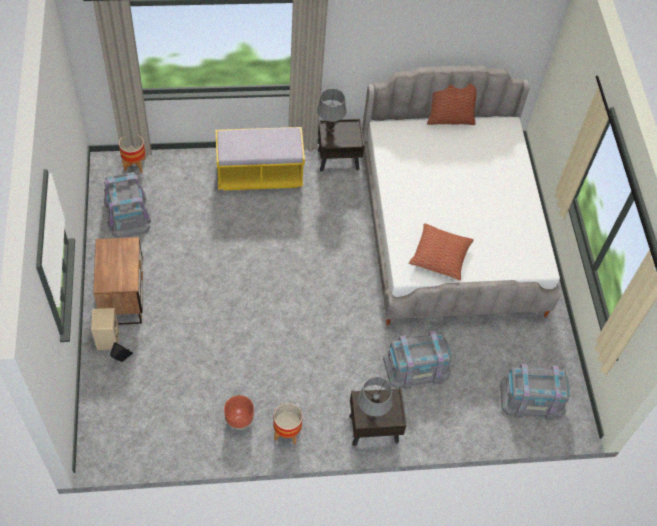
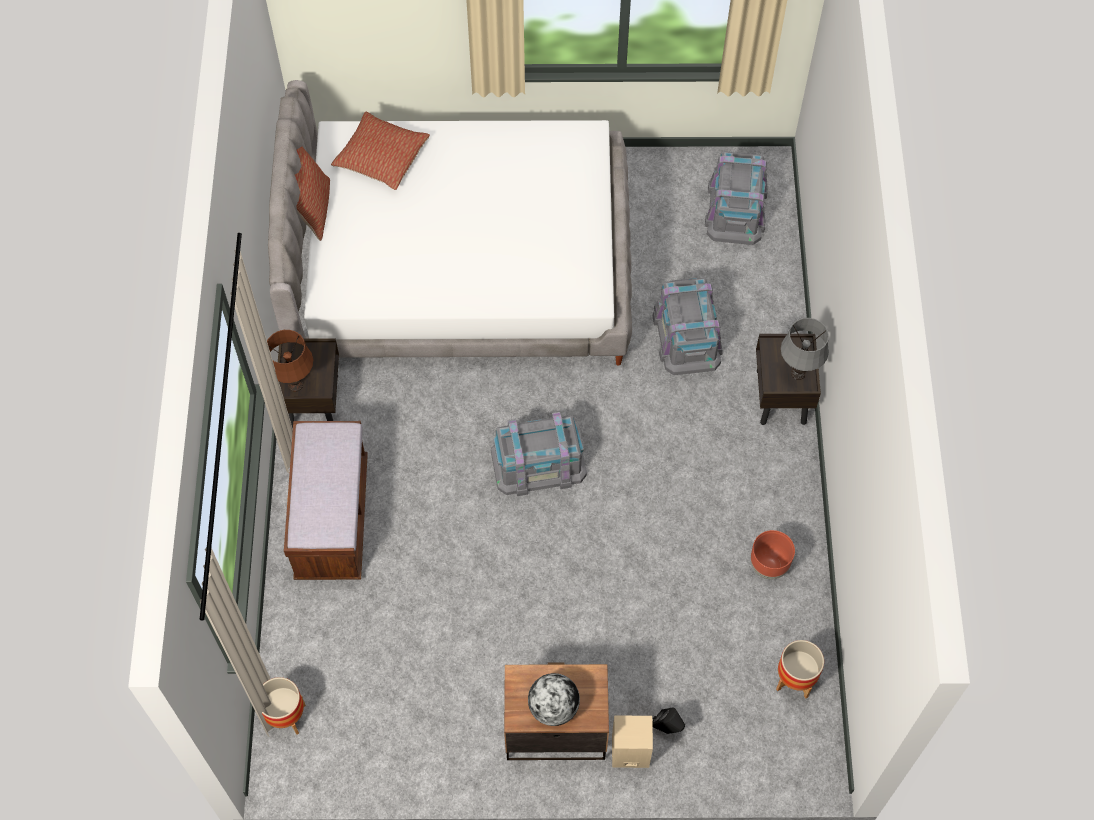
camera: 80 degrees left, 5 degrees up
grey storage box [104,172,151,238] -> grey storage box moved to [491,412,587,496]
yellow bench [215,127,305,190] -> brown bench [284,421,368,580]
planter [273,403,303,445] -> planter moved to [776,640,824,699]
grey table lamp [317,89,346,133] -> brown table lamp [267,330,313,392]
pillow [409,223,474,281] -> pillow moved to [331,112,430,190]
none -> globe [528,673,580,726]

